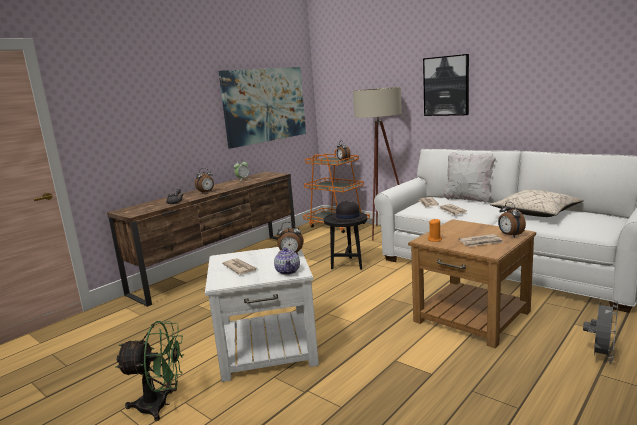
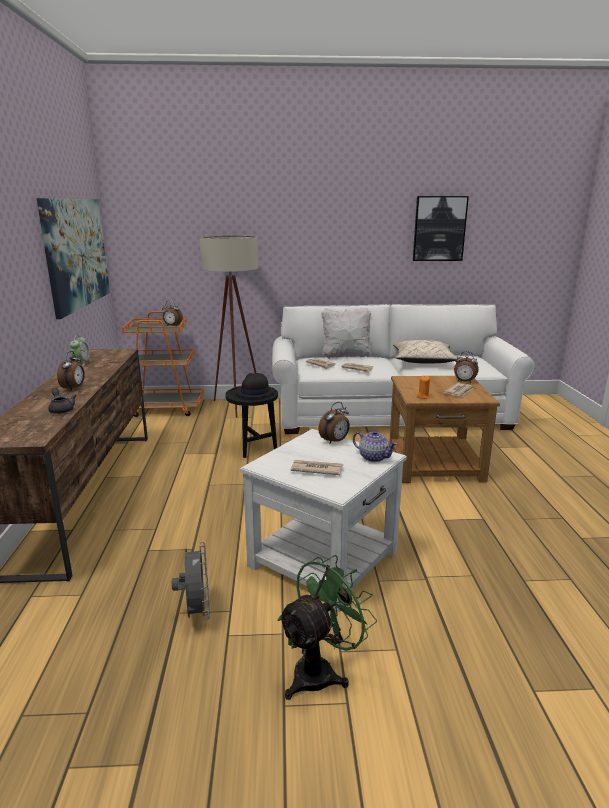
camera: 45 degrees left, 5 degrees up
picture [423,54,469,116] -> picture moved to [413,196,469,261]
grey fan [583,300,618,363] -> grey fan moved to [172,542,210,621]

